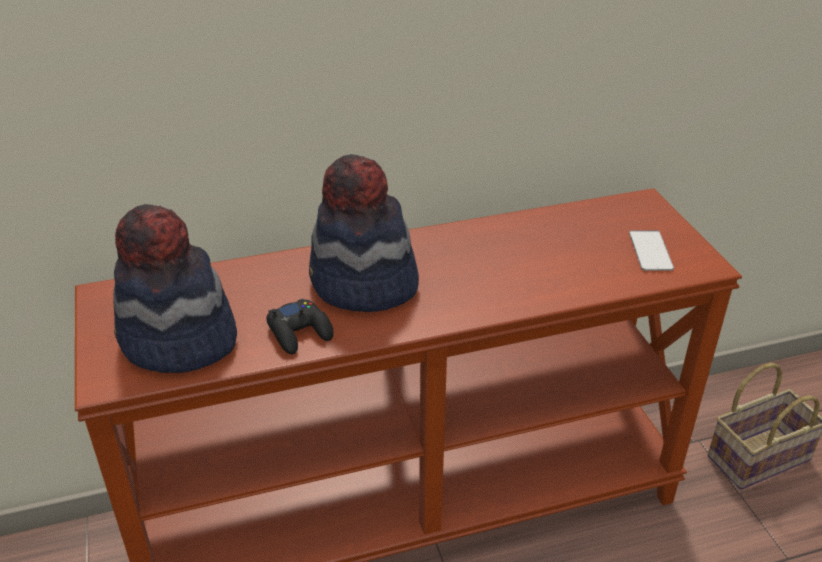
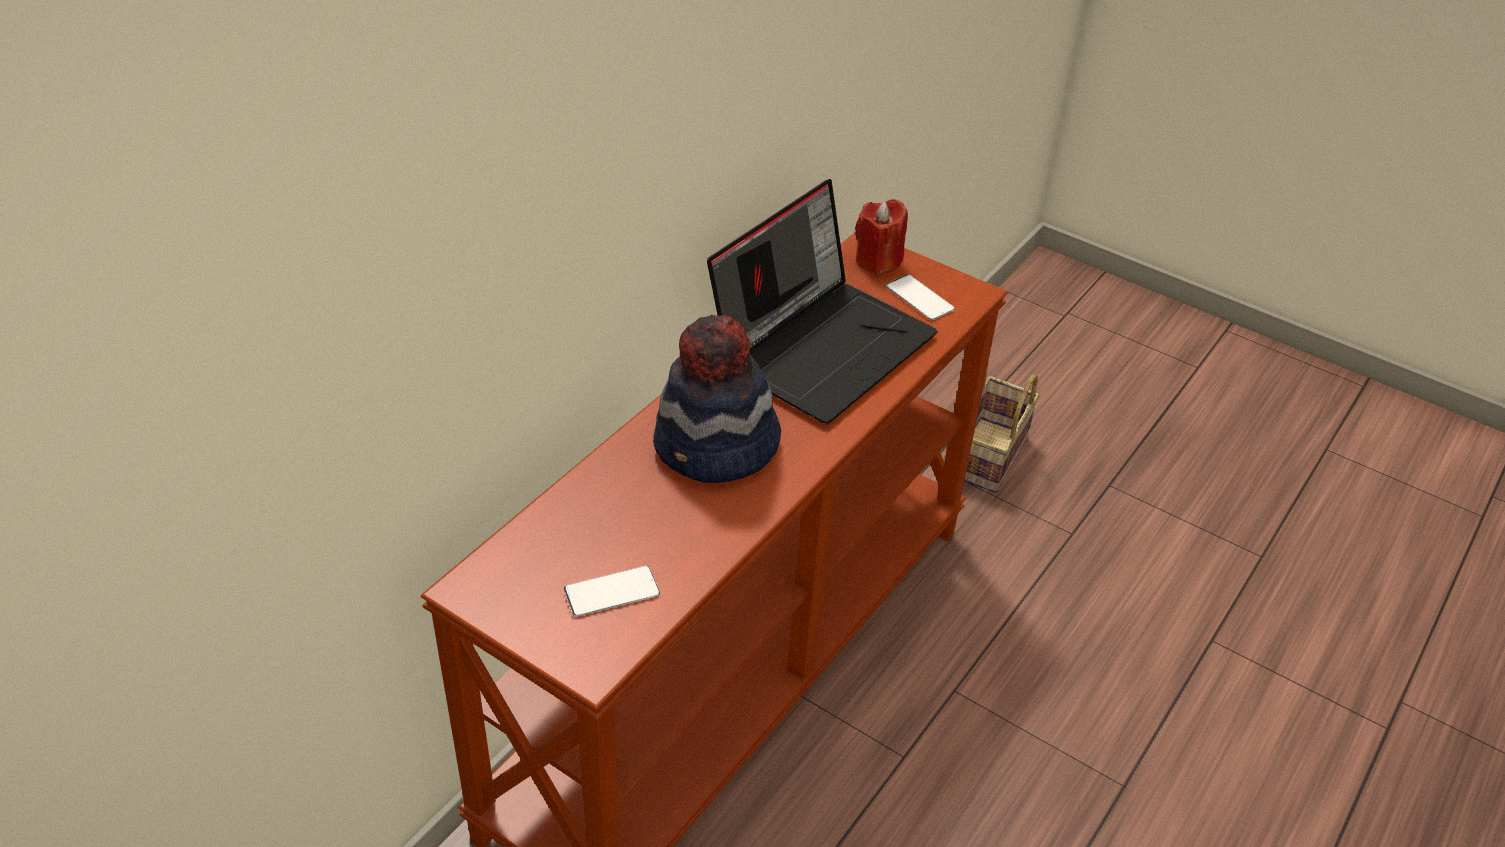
camera: 40 degrees left, 5 degrees up
hat [113,204,237,373] -> phone [564,566,660,617]
black game controller [266,299,334,354] -> none
none -> laptop [707,179,938,424]
none -> red candle [855,199,908,274]

